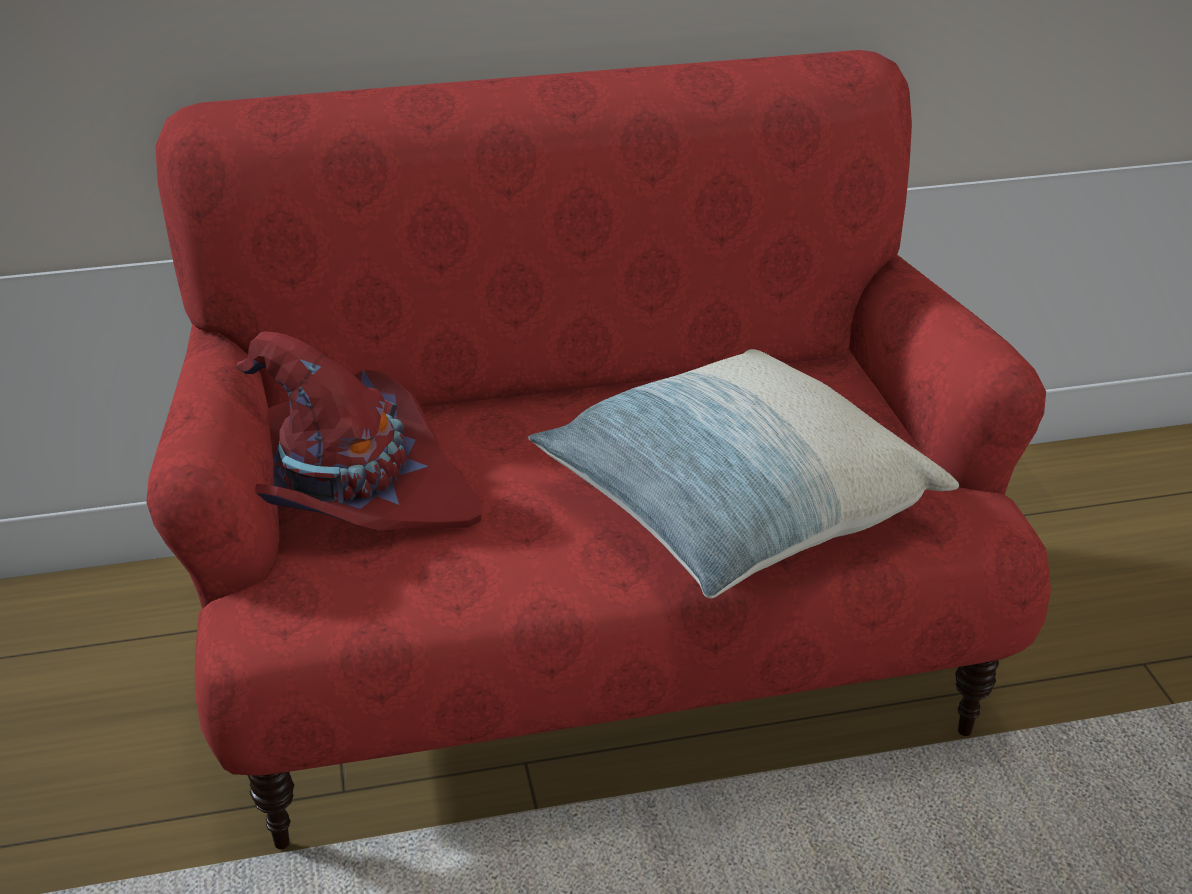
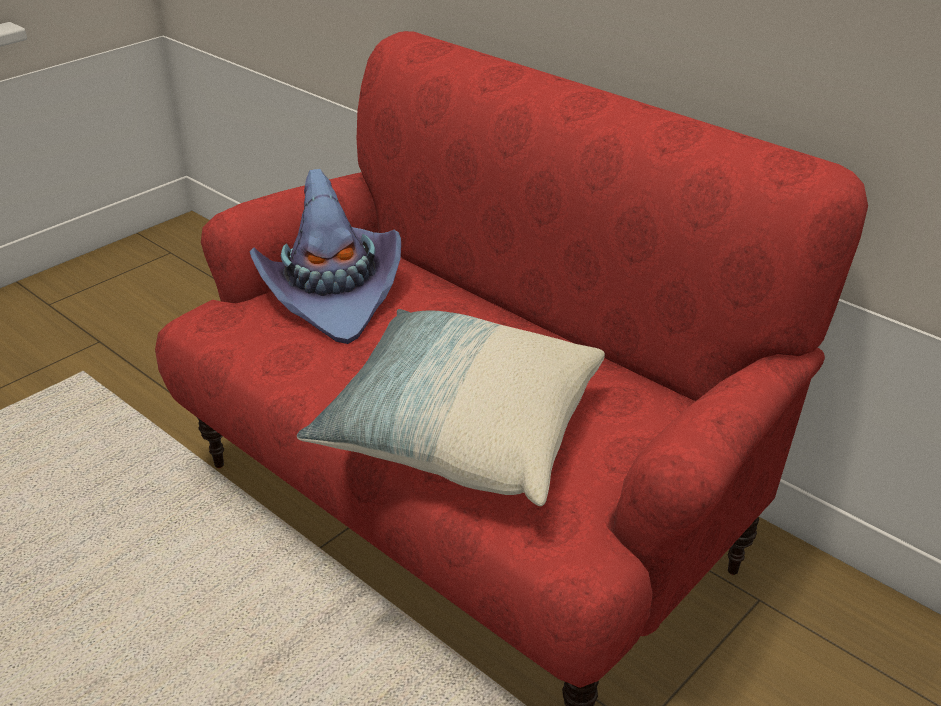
camera: 55 degrees right, 0 degrees up
red hat [237,331,482,531] -> purple hat [250,169,401,344]

